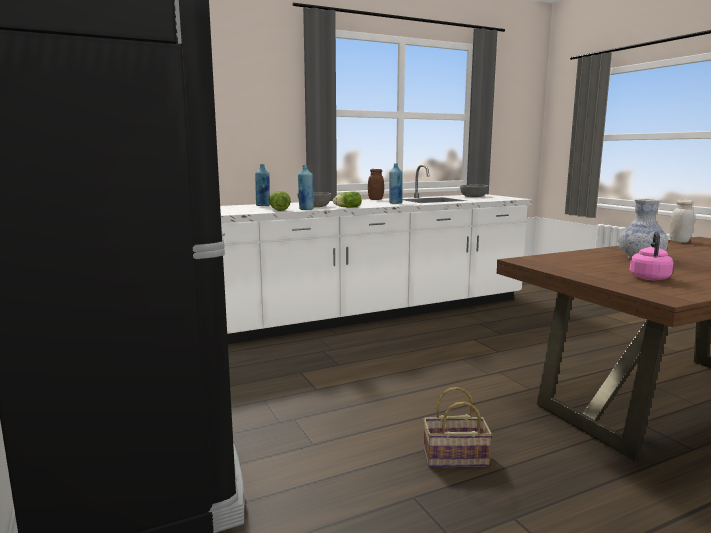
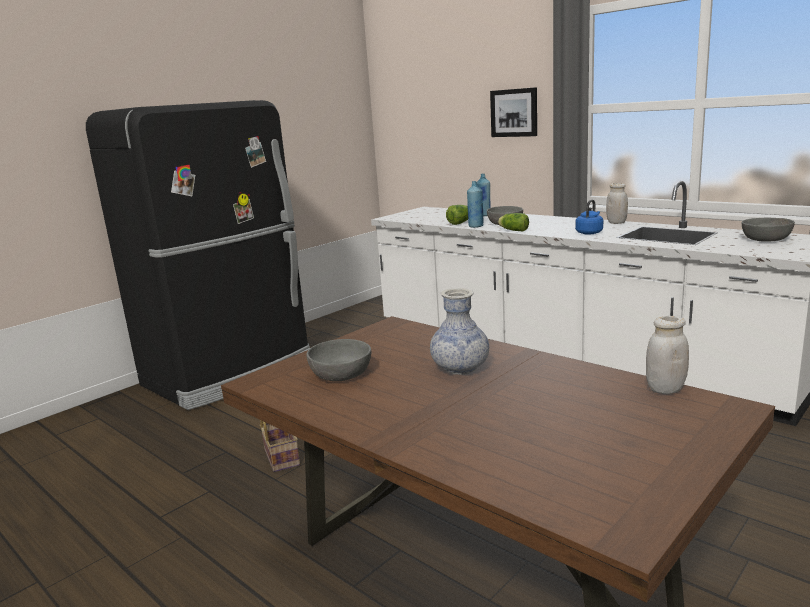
camera: 70 degrees right, 5 degrees up
brown jar [368,169,384,200] -> white jar [606,183,628,224]
blue bottle [389,163,403,204] -> blue kettle [575,200,603,235]
pink kettle [630,232,674,280] -> grey bowl [307,339,371,381]
none -> picture [490,87,537,137]

